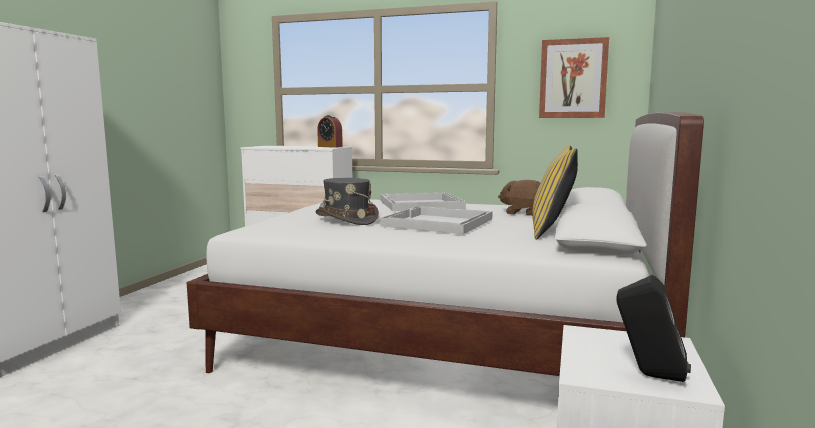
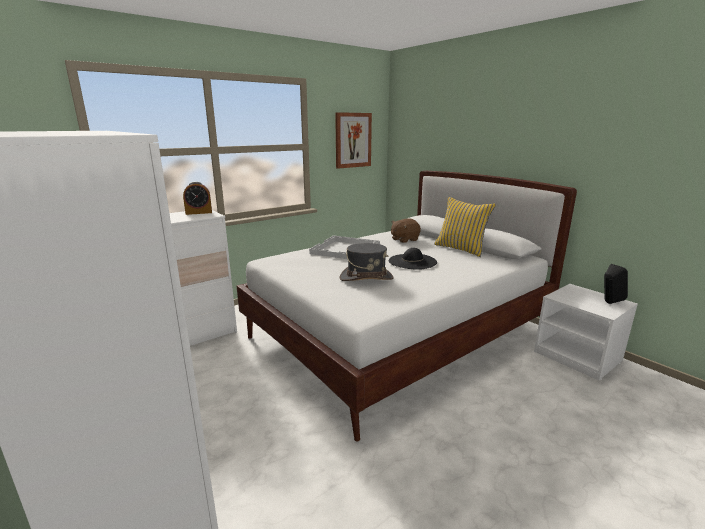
camera: 55 degrees left, 10 degrees up
white tray [380,206,493,234] -> black hat [389,248,437,270]

